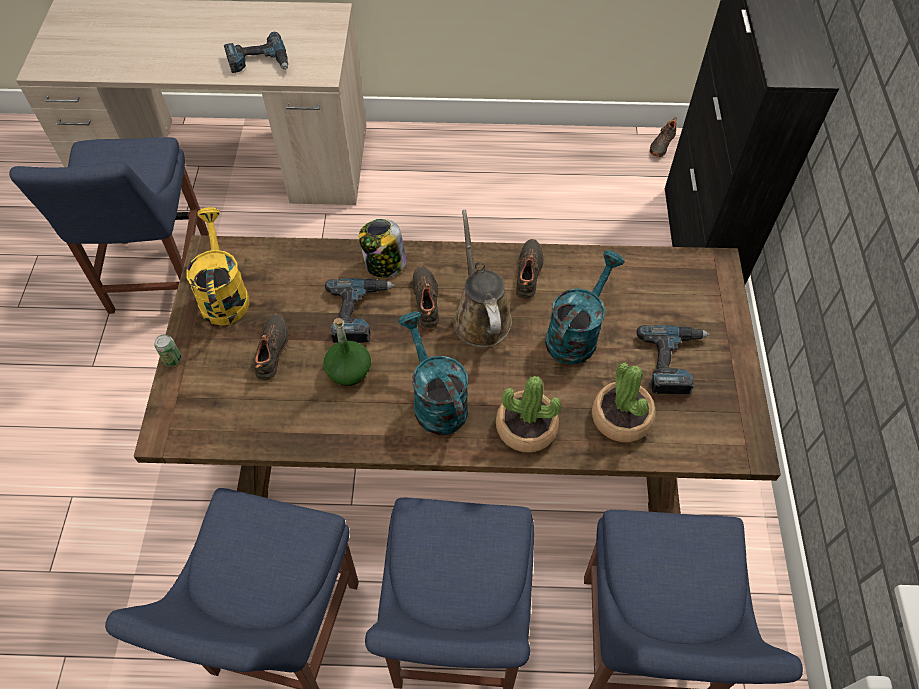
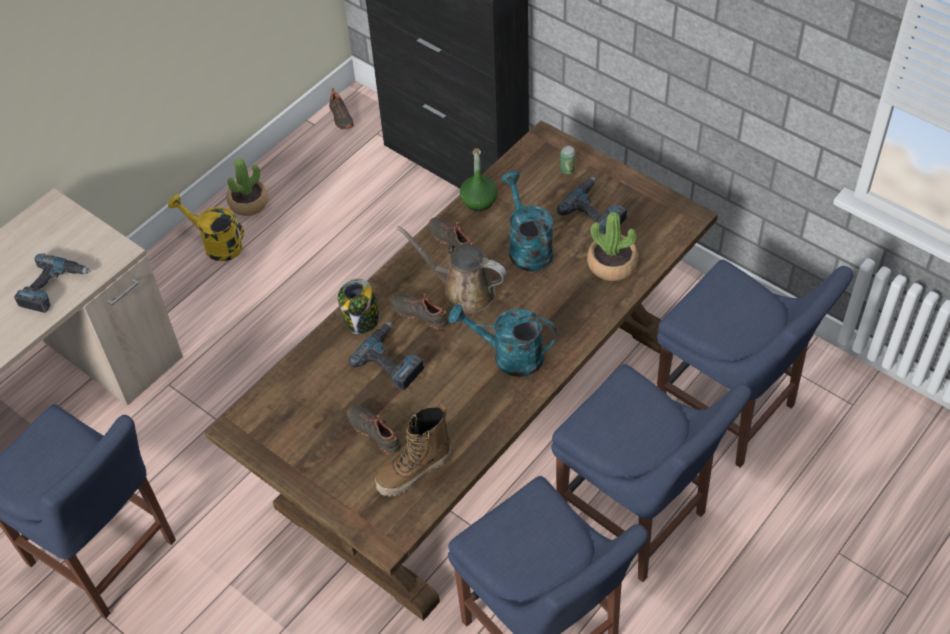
camera: 50 degrees left, 5 degrees down
can [154,334,182,366] -> can moved to [560,146,576,174]
yellow watering can [186,207,249,325] -> yellow watering can moved to [168,194,244,261]
green bottle [323,318,371,386] -> green bottle moved to [460,148,498,211]
potted plant [496,376,562,453] -> potted plant moved to [227,158,268,216]
none -> boot [375,404,451,497]

